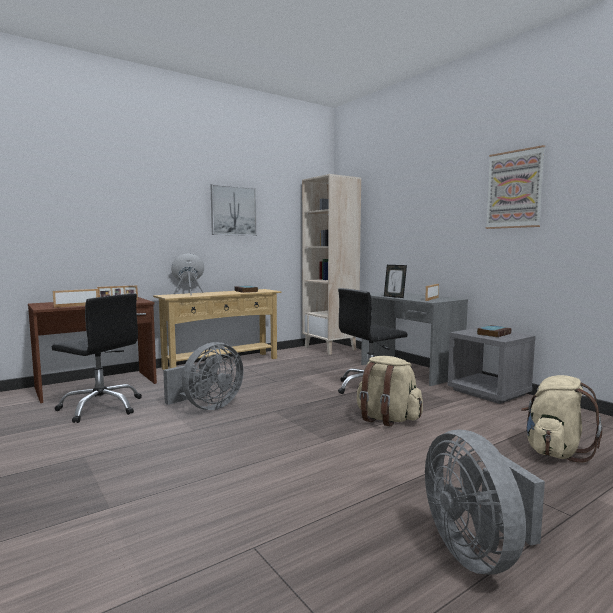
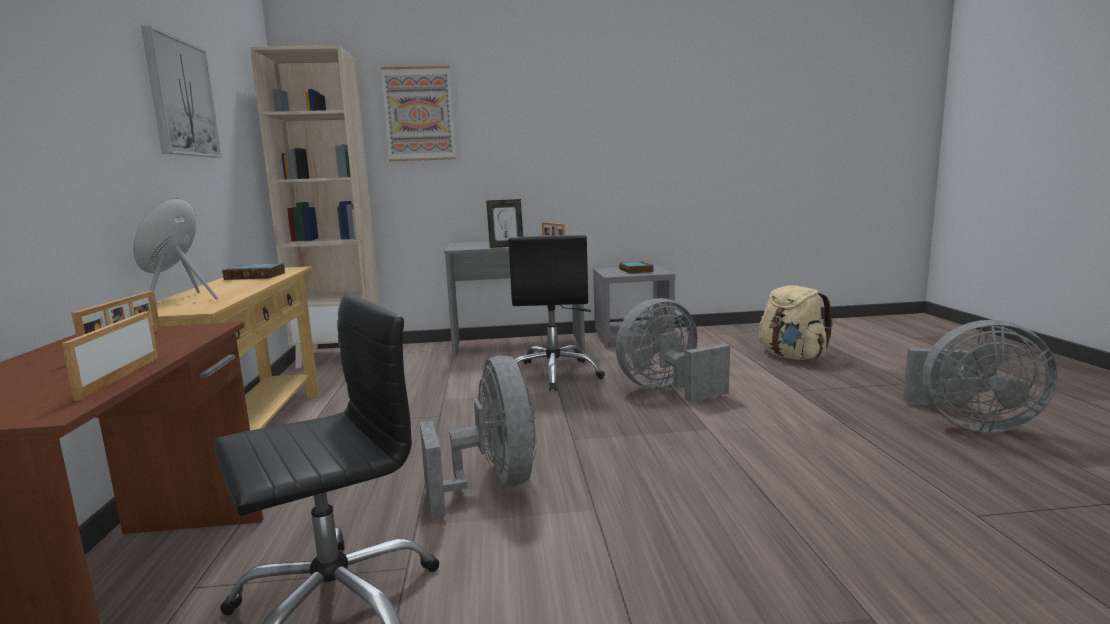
camera: 60 degrees left, 5 degrees up
beige backpack [357,356,423,427] -> grey fan [616,298,730,402]
picture [486,145,545,229] -> picture moved to [381,66,456,161]

